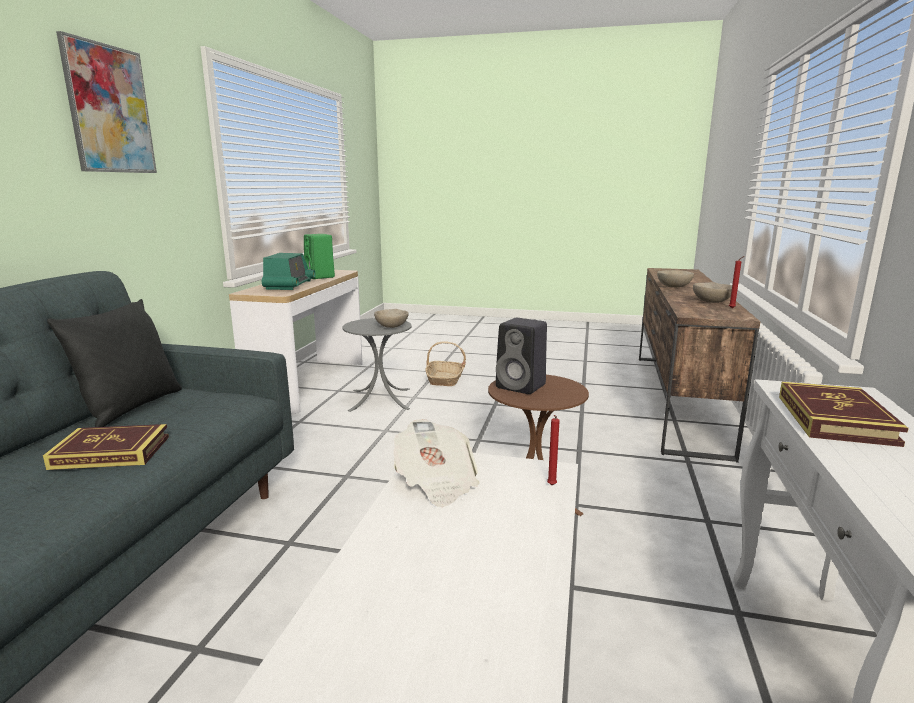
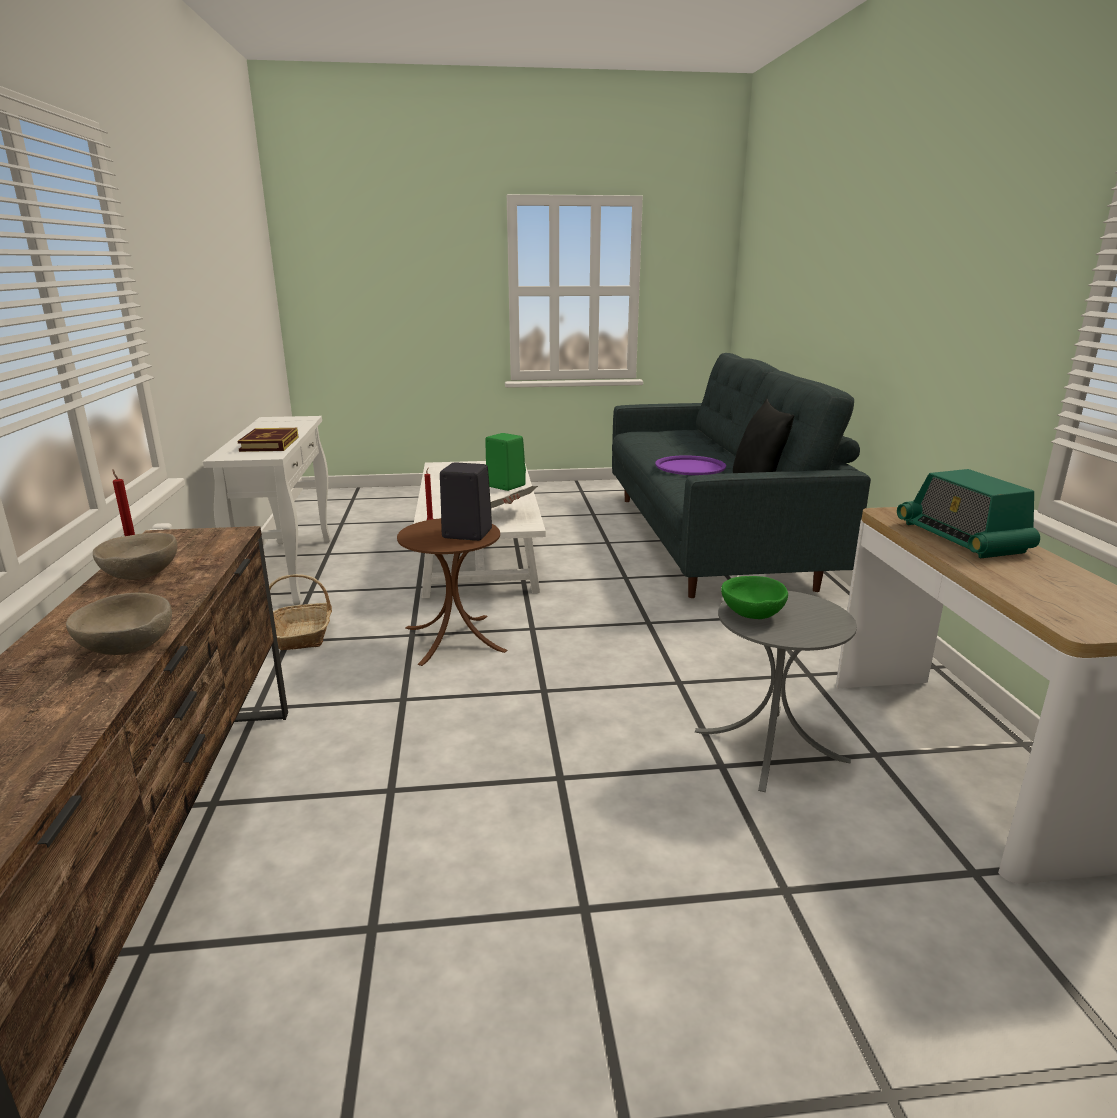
camera: 160 degrees right, 5 degrees up
book [43,424,169,470] -> purple tray [656,455,726,475]
picture [56,31,157,173] -> none
green speaker [304,234,335,279] -> green speaker moved to [485,433,526,491]
beige bowl [374,309,408,328] -> green bowl [721,576,788,619]
basket [425,341,466,386] -> basket moved to [269,574,332,650]

